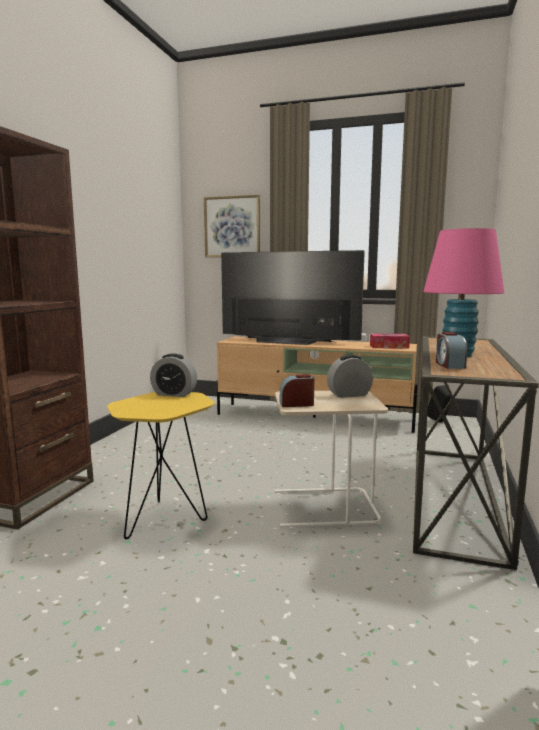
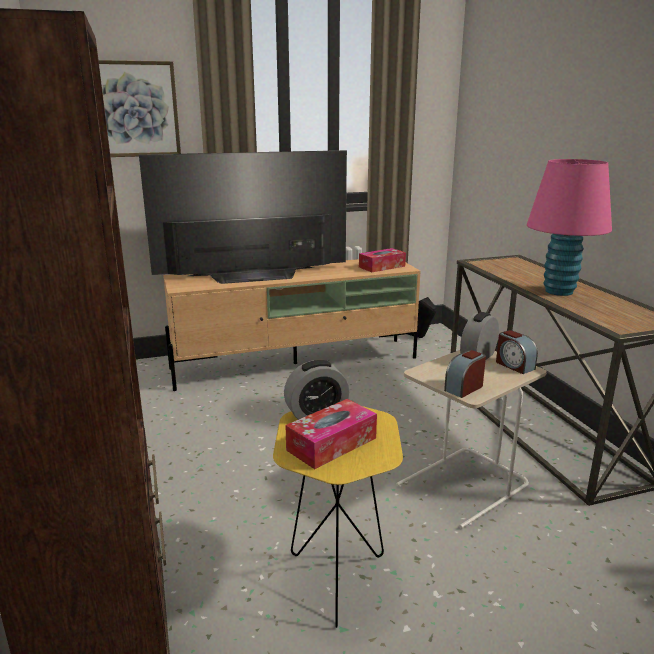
camera: 35 degrees left, 10 degrees up
alarm clock [436,332,467,369] -> alarm clock moved to [496,330,538,374]
none -> tissue box [285,399,377,469]

